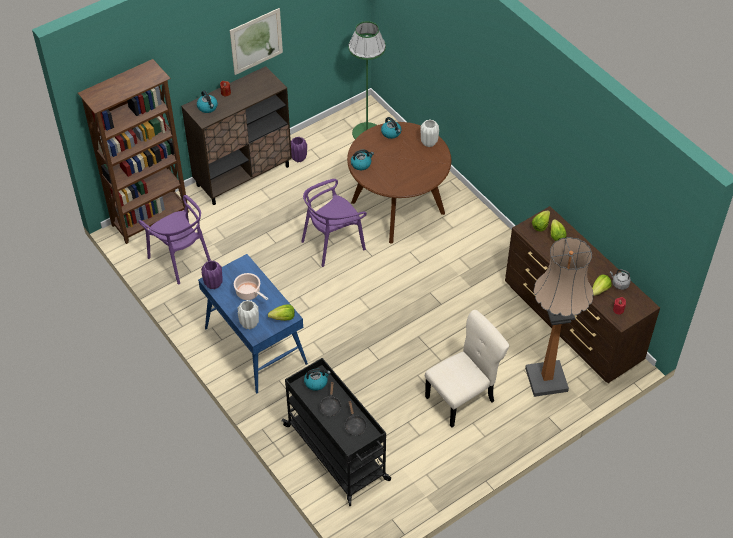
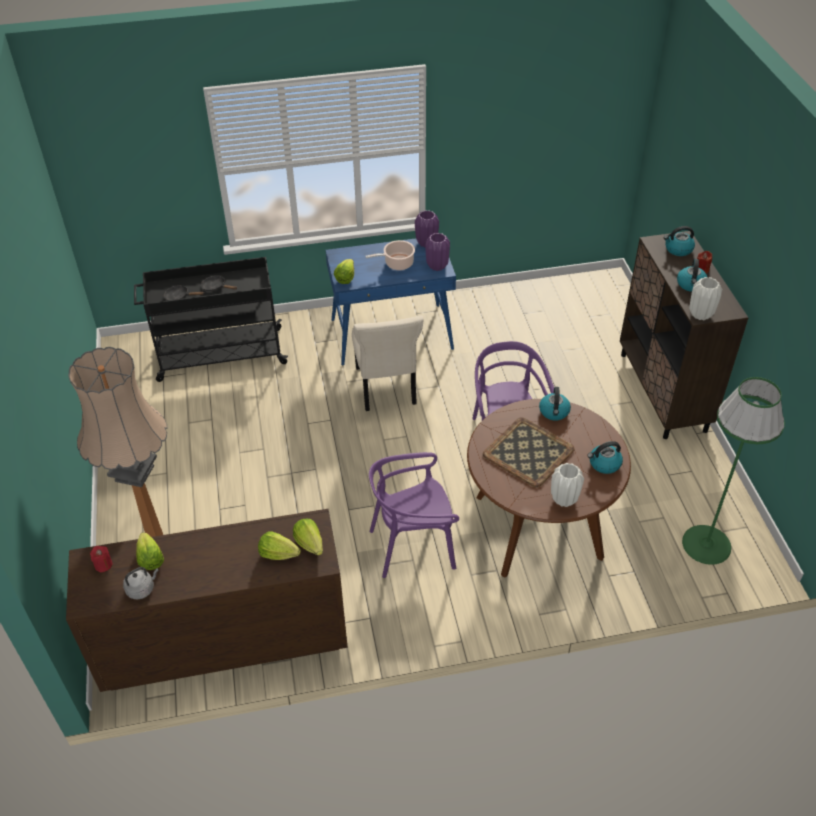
camera: 115 degrees right, 5 degrees down
brown bookcase [78,59,189,244] -> none
purple chair [138,195,211,285] -> purple chair moved to [369,452,459,578]
picture [230,8,283,75] -> none
white vase [237,300,259,329] -> white vase moved to [689,277,722,320]
purple vase [291,137,307,162] -> purple vase moved to [425,233,450,271]
kettle [304,368,331,391] -> kettle moved to [677,259,708,292]
beige chair [425,310,509,427] -> beige chair moved to [352,315,423,411]
none -> tray [483,417,575,488]

